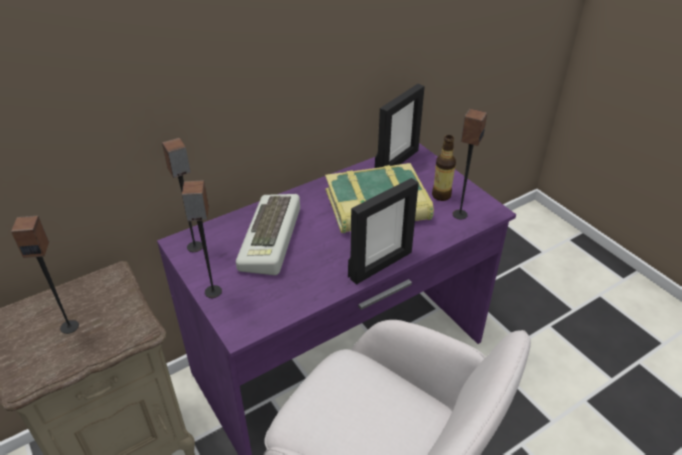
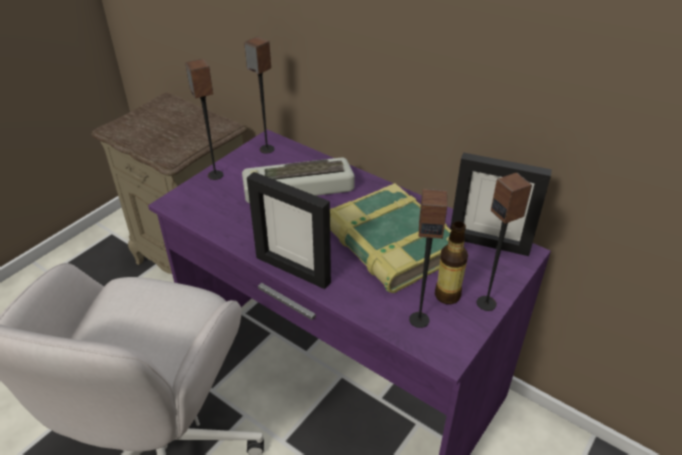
camera: 70 degrees right, 0 degrees up
speaker [11,216,79,334] -> speaker moved to [477,173,532,311]

